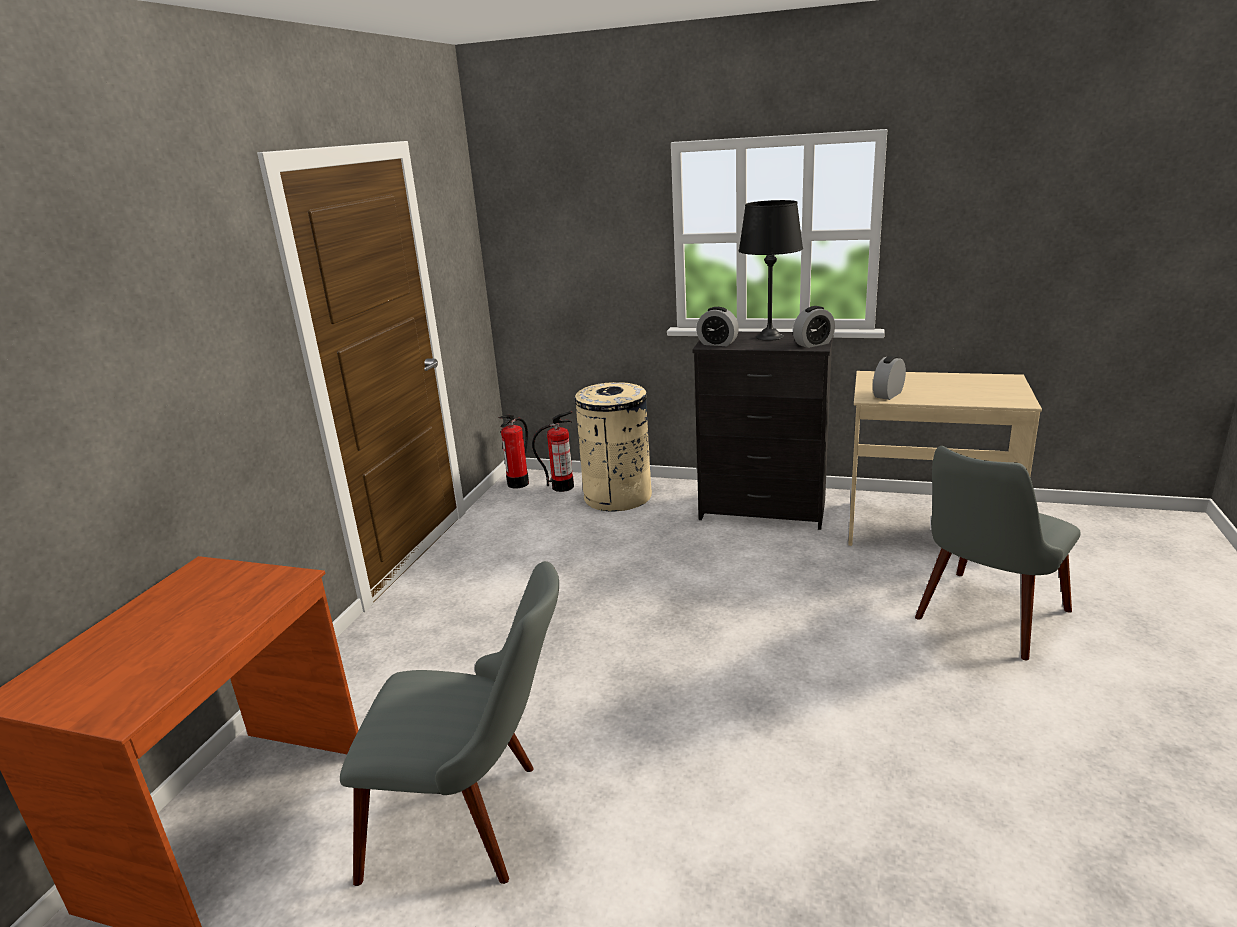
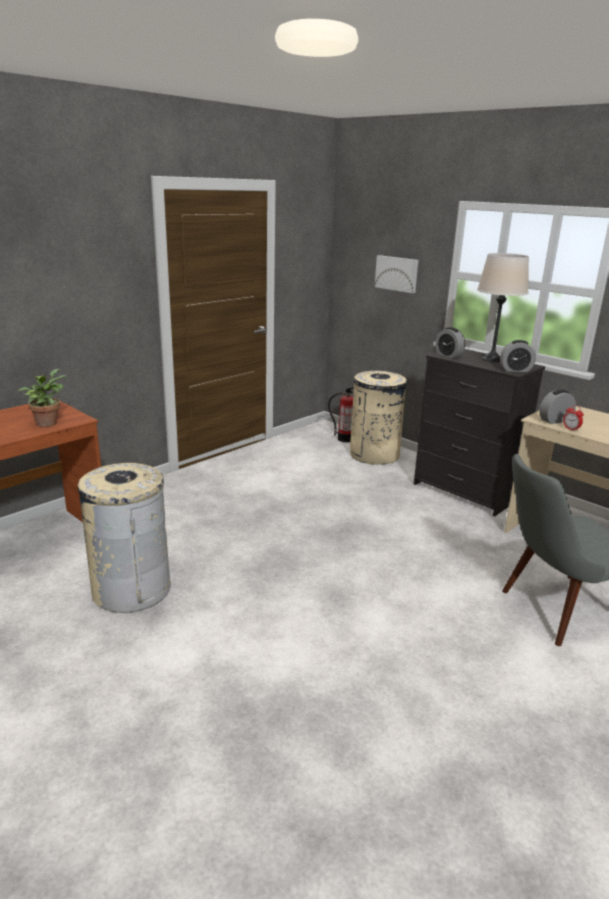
camera: 25 degrees right, 0 degrees up
grey chair [340,561,559,886] -> beige trash can [78,463,171,613]
fire extinguisher [499,415,529,489] -> none
black table lamp [739,200,803,341] -> beige table lamp [477,253,529,362]
none -> potted plant [18,369,66,427]
none -> picture [375,255,418,293]
none -> alarm clock [563,405,584,432]

